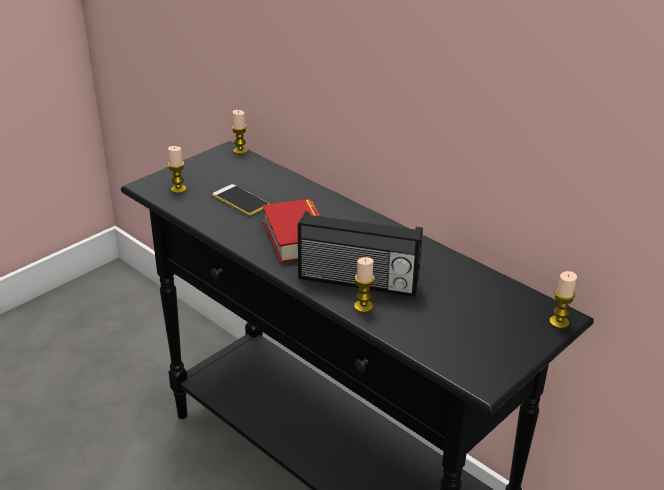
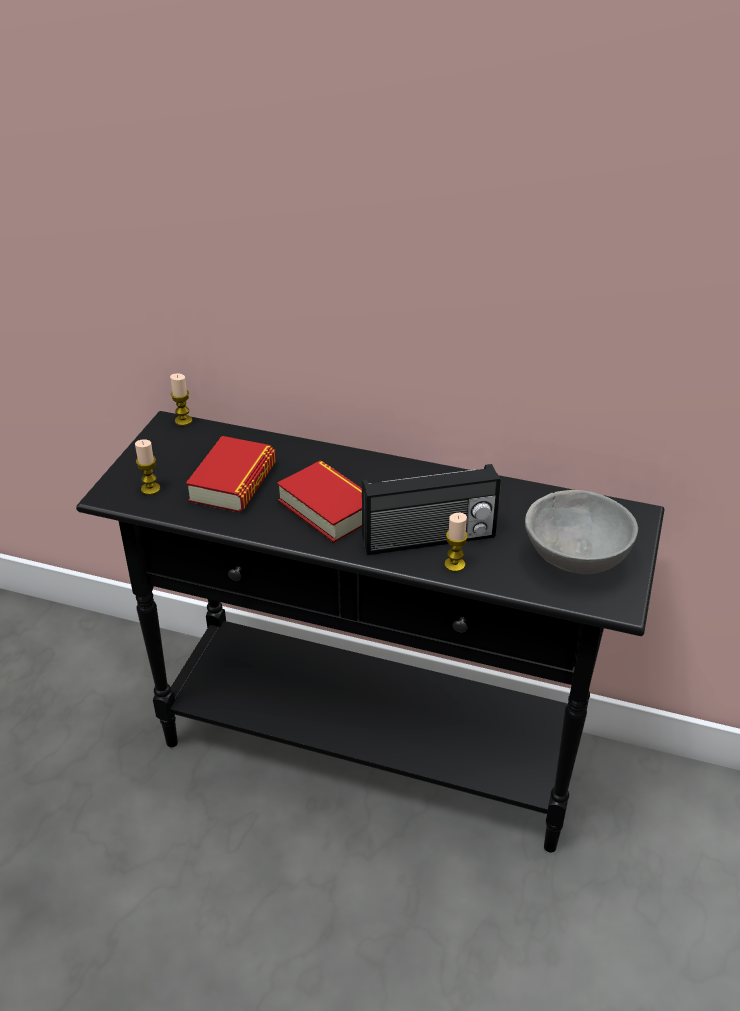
camera: 25 degrees left, 5 degrees up
phone [212,184,269,216] -> book [186,436,276,513]
candle [549,271,577,329] -> none
none -> grey bowl [525,490,638,574]

